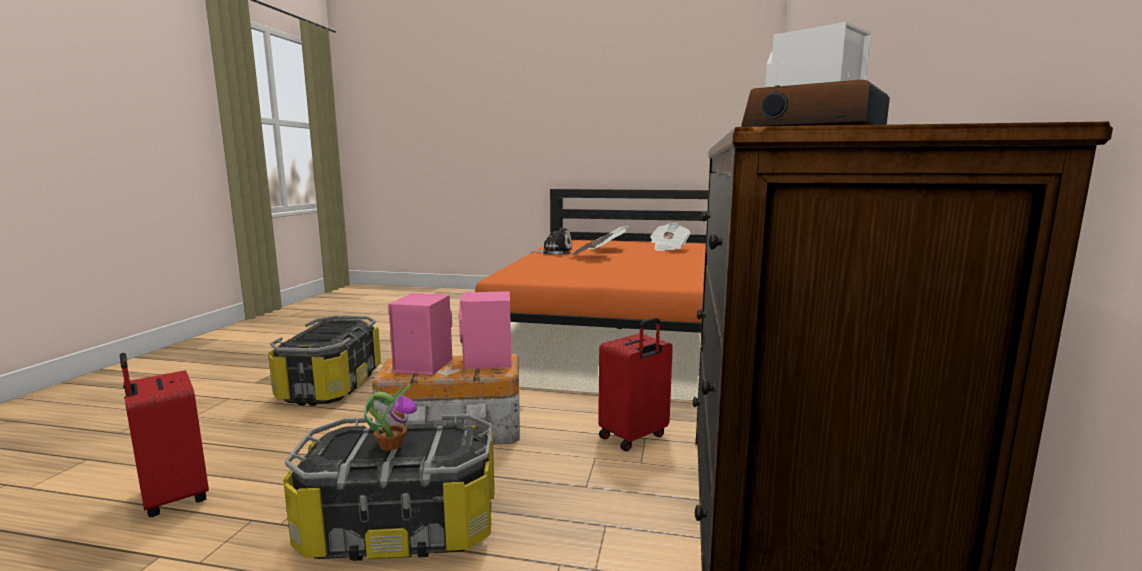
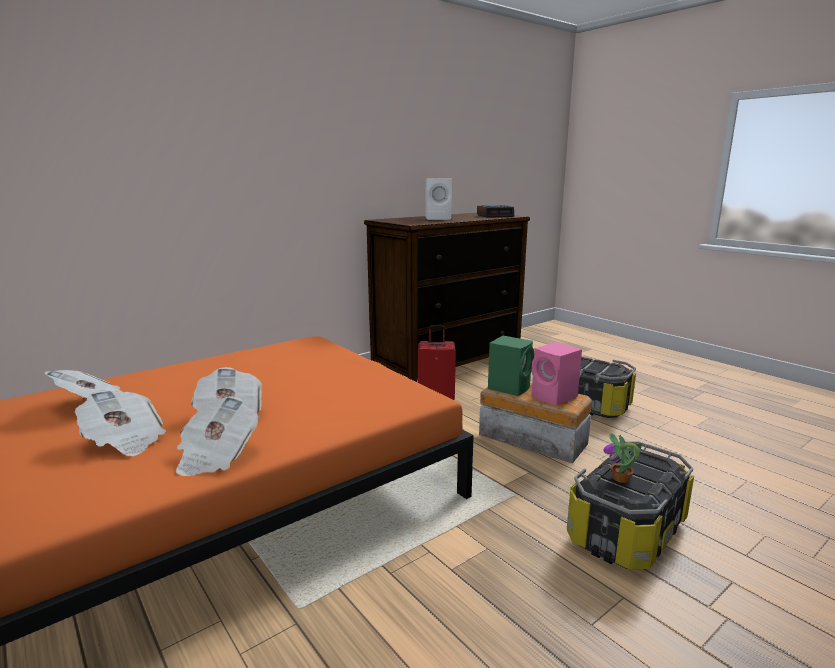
camera: 140 degrees left, 5 degrees up
red suitcase [120,353,209,517] -> none
potted plant [364,384,417,451] -> potted plant moved to [604,433,642,483]
pink speaker [459,291,511,369] -> green speaker [488,335,534,396]
plush toy [531,227,572,255] -> newspaper [176,396,258,476]

